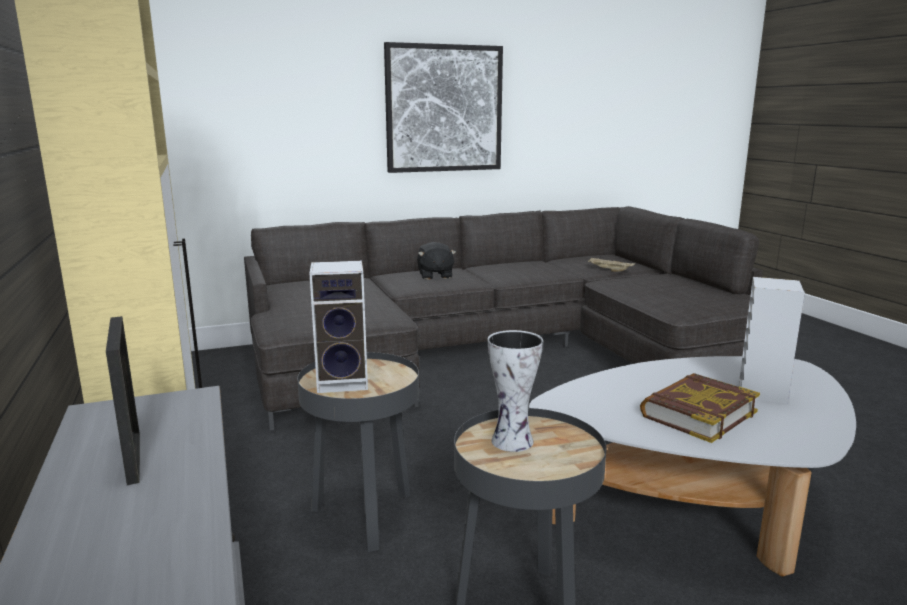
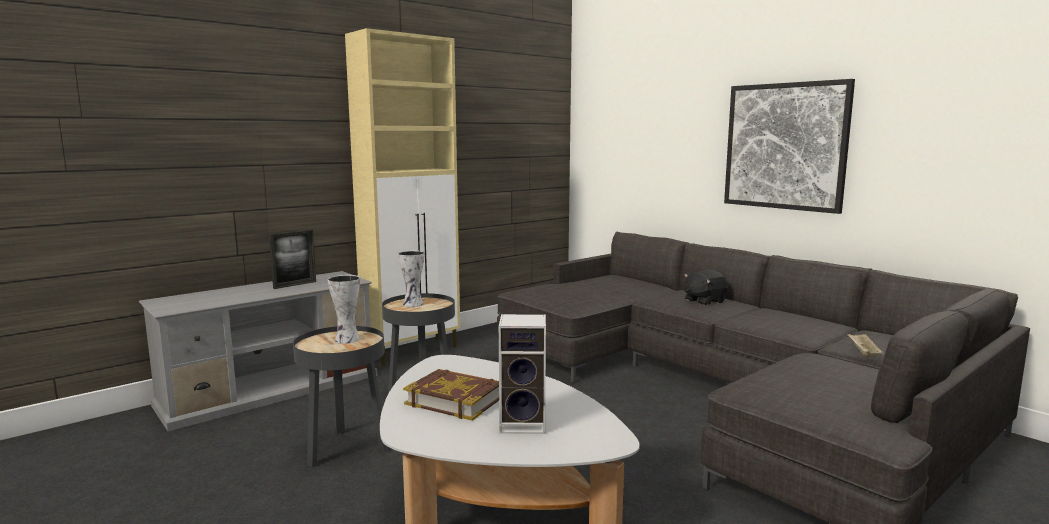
camera: 70 degrees right, 5 degrees down
speaker [309,261,368,393] -> vase [398,251,425,307]

